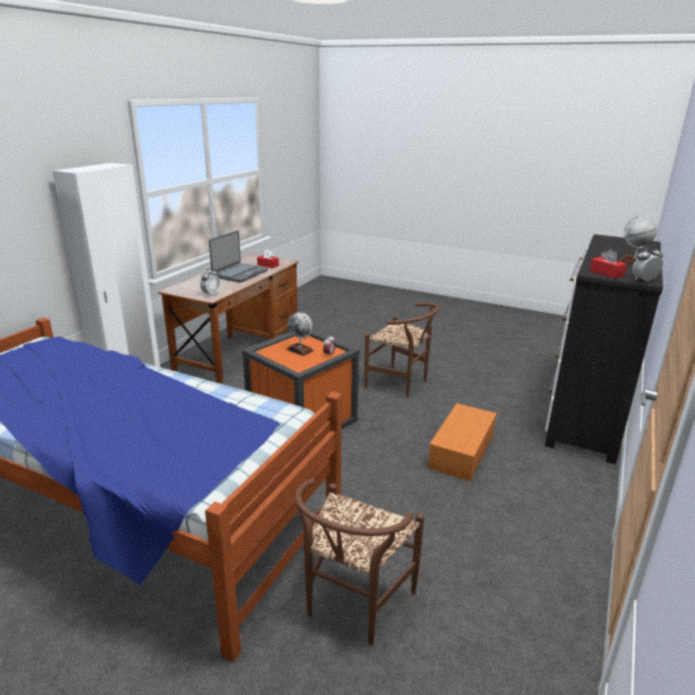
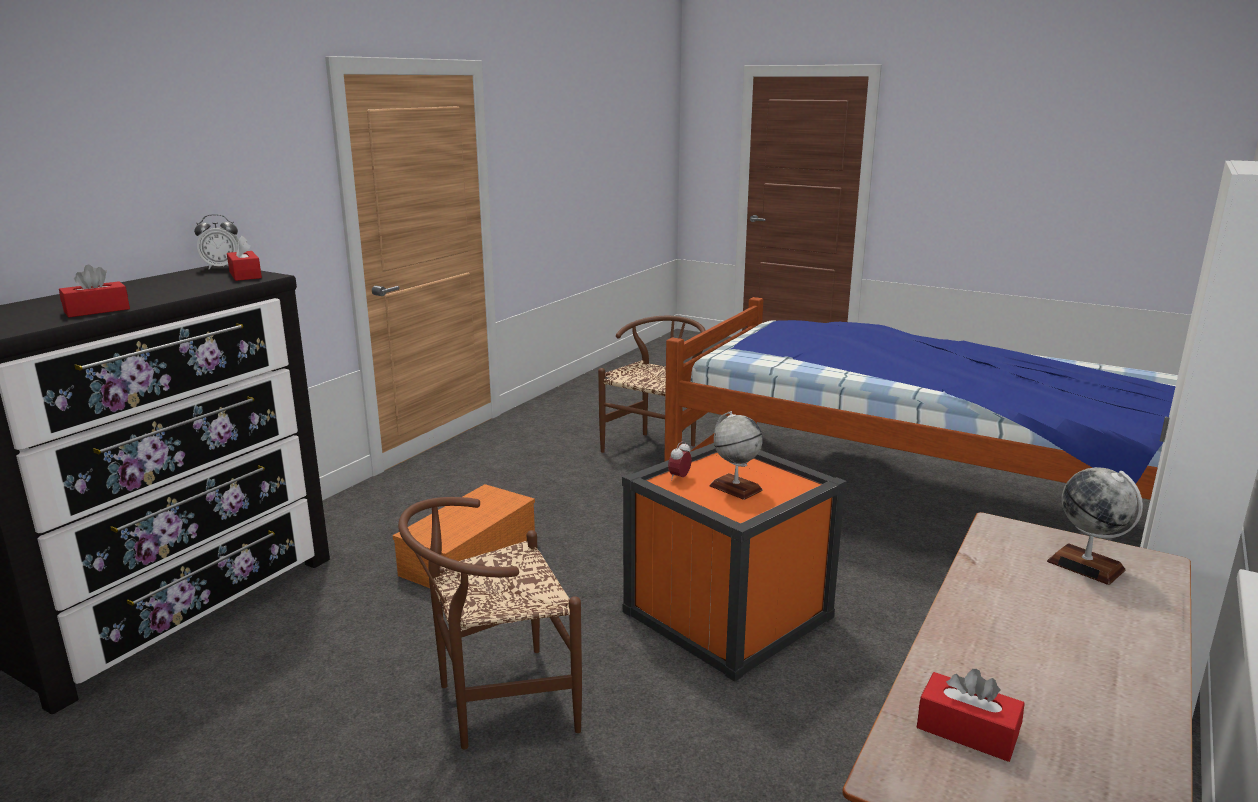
camera: 175 degrees left, 5 degrees down
alarm clock [200,268,220,296] -> none
laptop [209,230,268,283] -> none
brown chair [364,302,440,397] -> brown chair turned 60 degrees counterclockwise [398,497,582,749]
globe [619,216,657,264] -> globe moved to [1047,467,1143,585]
none -> red tissue box [59,265,130,317]

